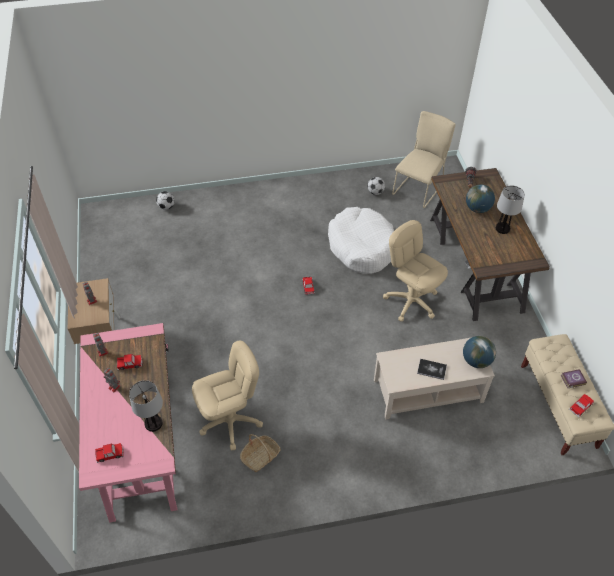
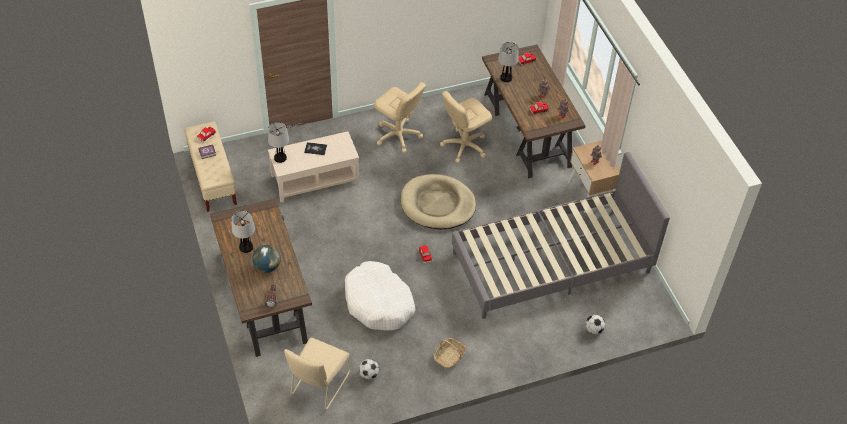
camera: 170 degrees right, 0 degrees up
pink desk [79,323,177,523] -> brown desk [482,44,586,178]
basket [240,434,281,472] -> basket moved to [434,338,466,369]
beige office chair [383,220,448,322] -> beige office chair moved to [374,82,426,153]
globe [463,336,496,368] -> table lamp [268,122,289,163]
none -> beige dog bed [401,174,476,229]
none -> grey bed [452,152,670,319]

